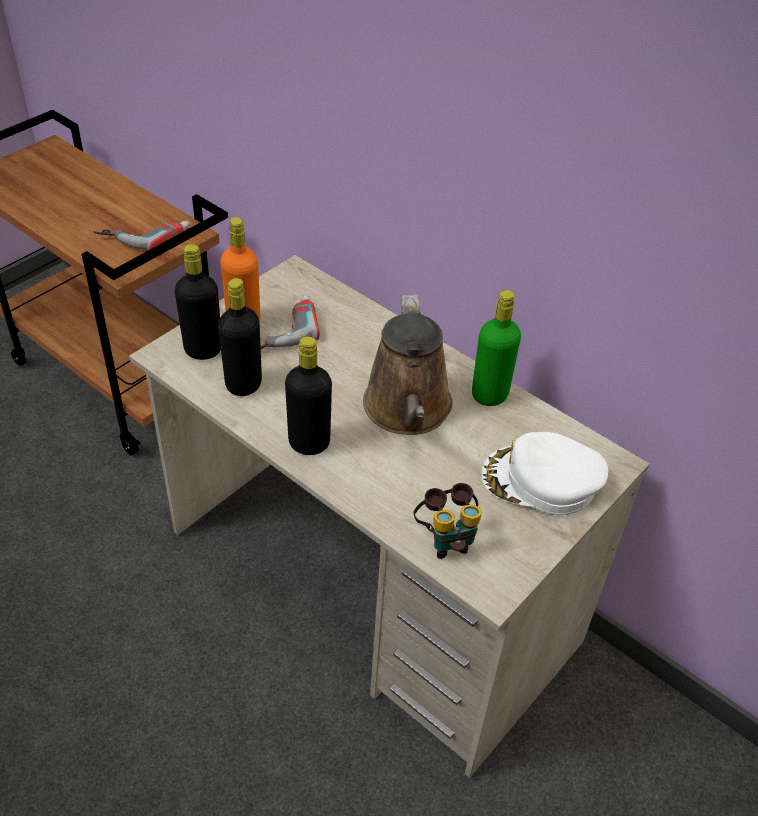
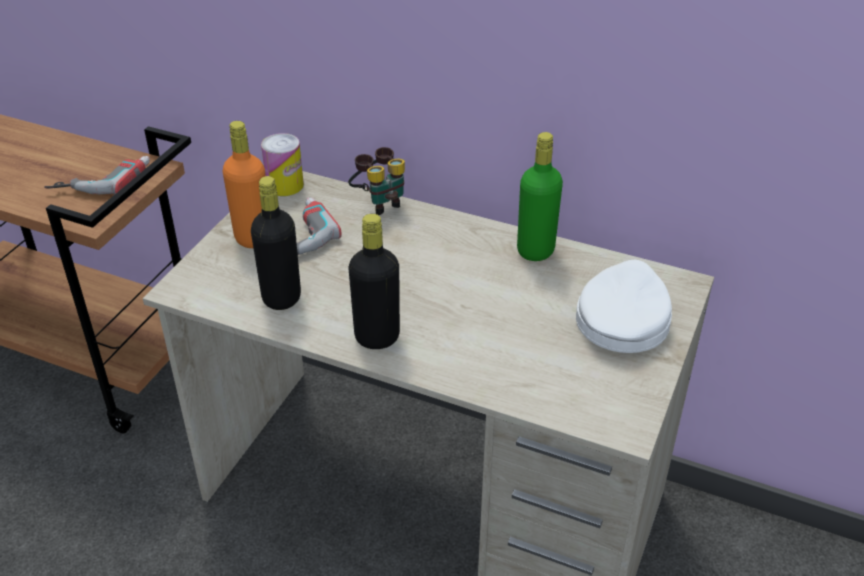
camera: 15 degrees left, 5 degrees down
black bottle [175,244,221,360] -> none
brown watering can [363,295,452,435] -> none
binoculars [413,483,482,559] -> binoculars moved to [348,147,405,215]
white cap [481,432,608,516] -> white cap turned 120 degrees clockwise [576,260,672,353]
none -> can [261,133,304,196]

